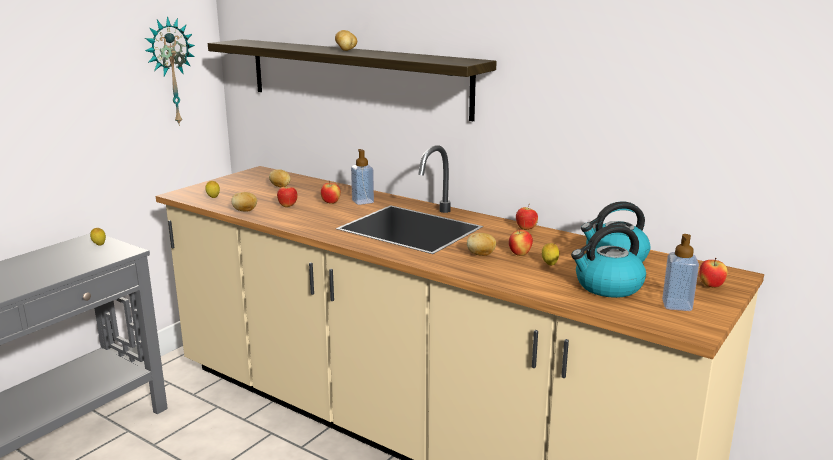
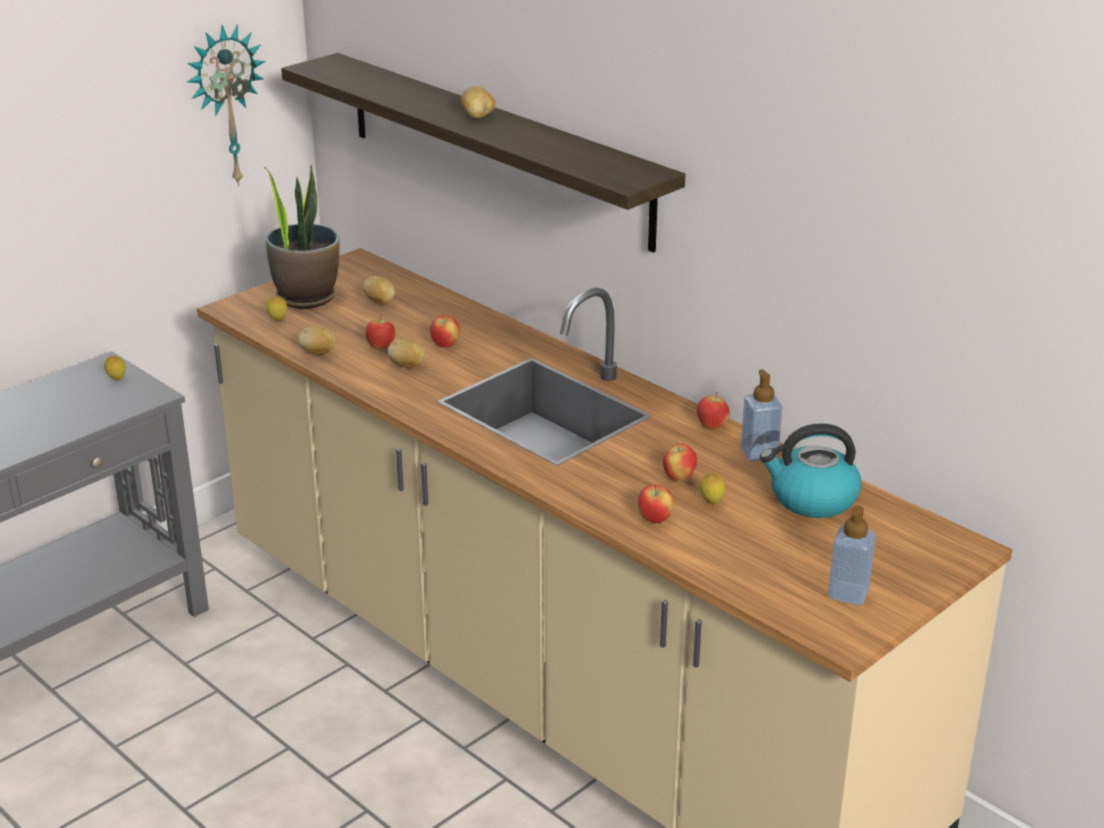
camera: 10 degrees right, 10 degrees up
soap dispenser [351,149,374,205] -> soap dispenser moved to [741,369,782,462]
potato [467,233,496,256] -> potato moved to [388,339,425,368]
kettle [571,225,646,298] -> none
apple [699,258,728,288] -> apple moved to [638,485,674,523]
none -> potted plant [263,165,340,309]

